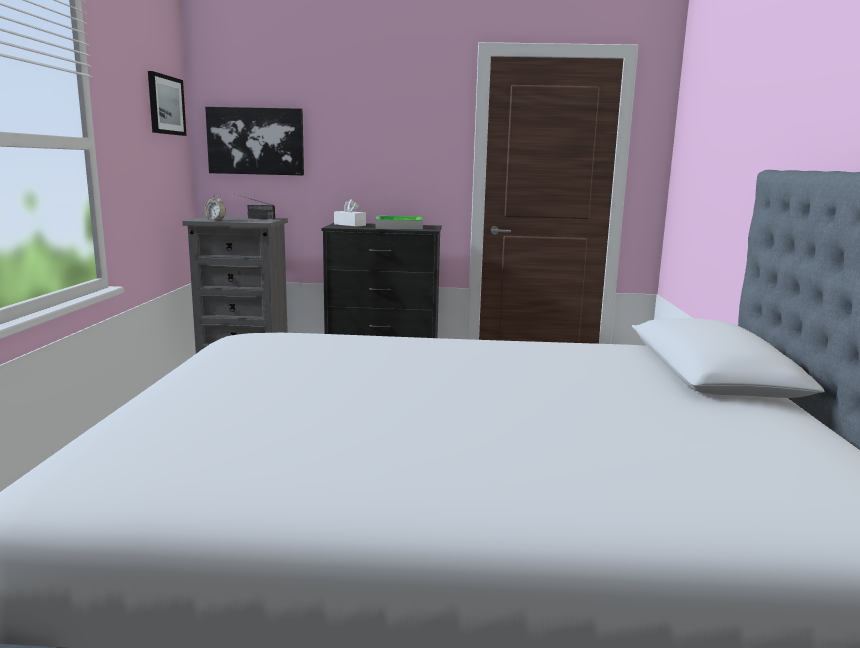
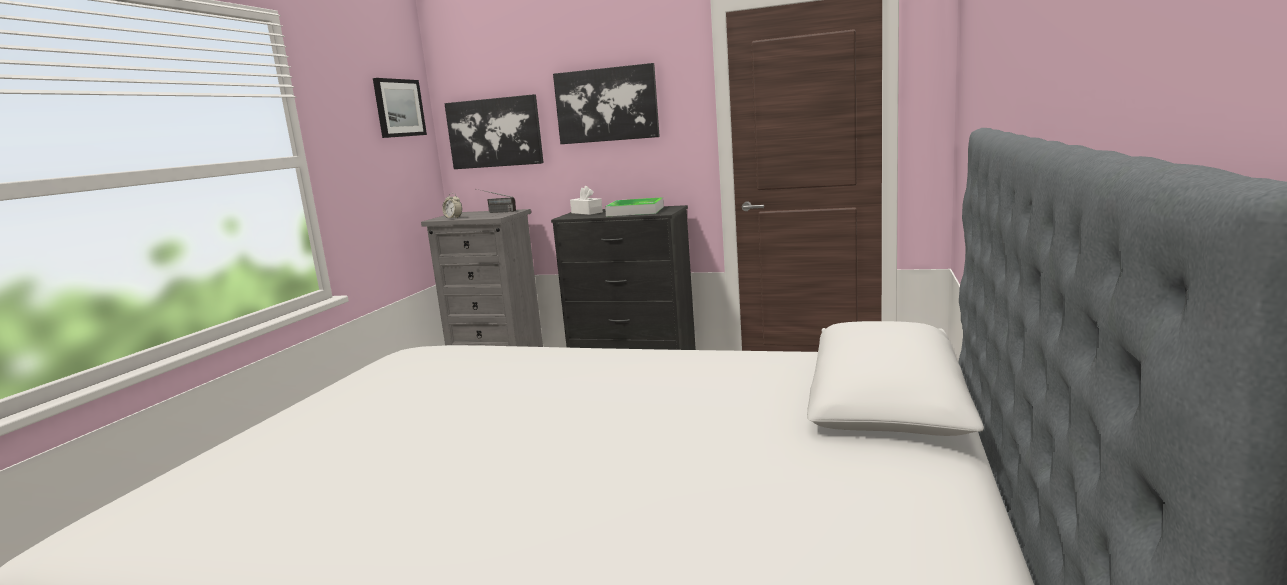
camera: 15 degrees right, 0 degrees up
none -> picture [553,63,660,144]

